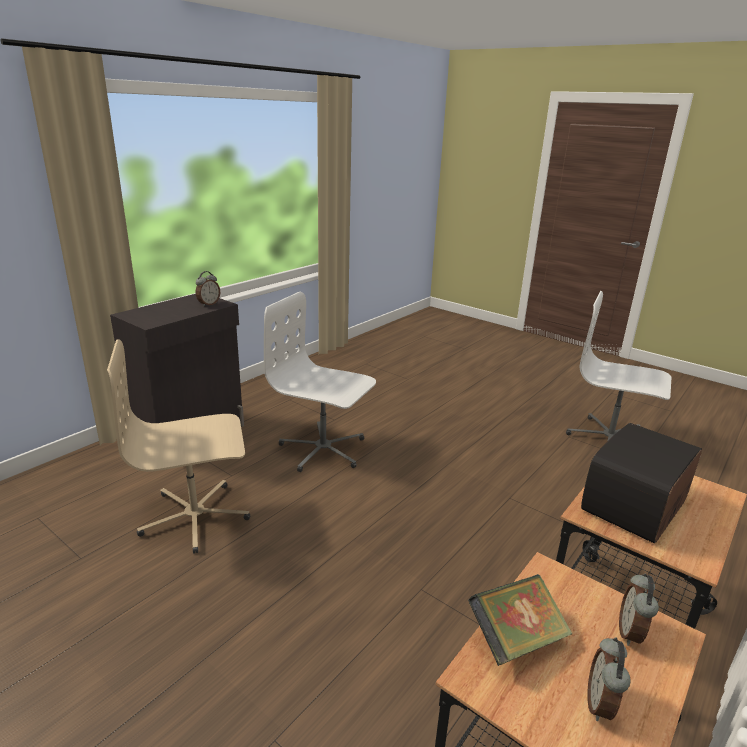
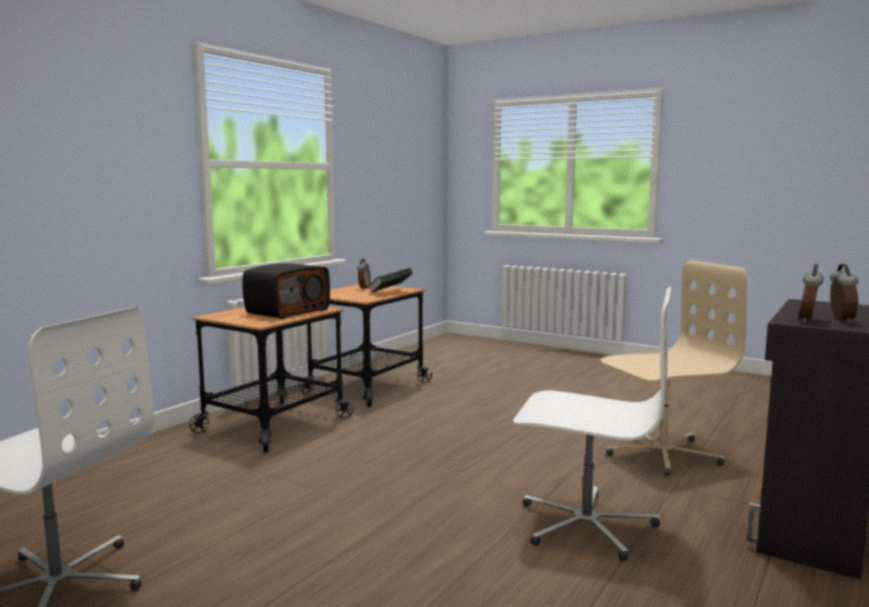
camera: 175 degrees right, 15 degrees down
alarm clock [619,573,659,646] -> alarm clock moved to [830,264,858,323]

